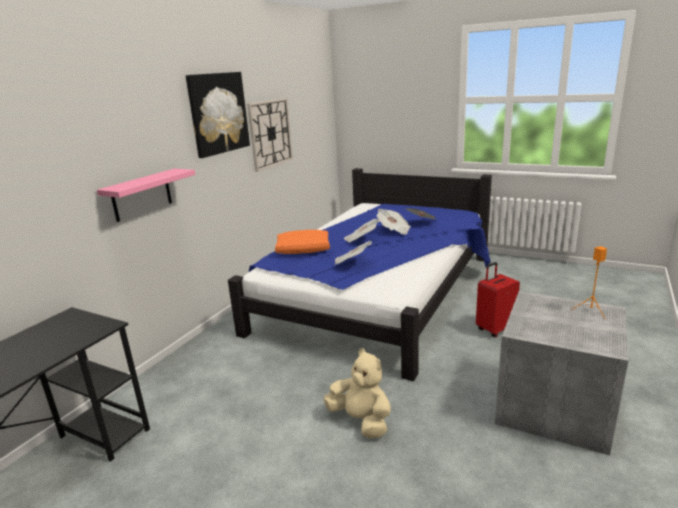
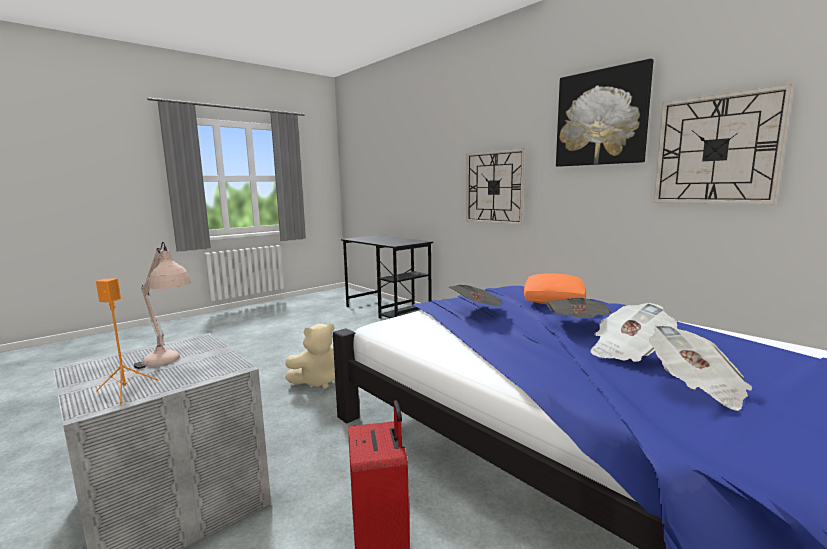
camera: 110 degrees right, 10 degrees down
pink shelf [97,169,196,222] -> wall clock [466,148,526,225]
none -> beige table lamp [134,242,191,369]

